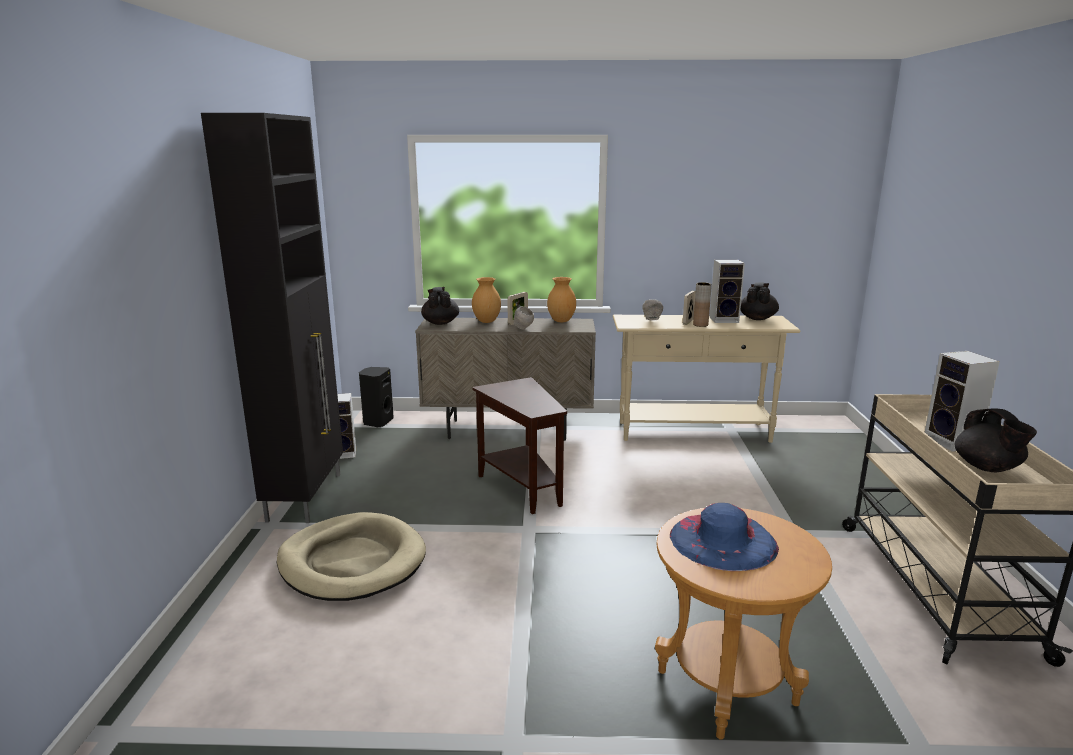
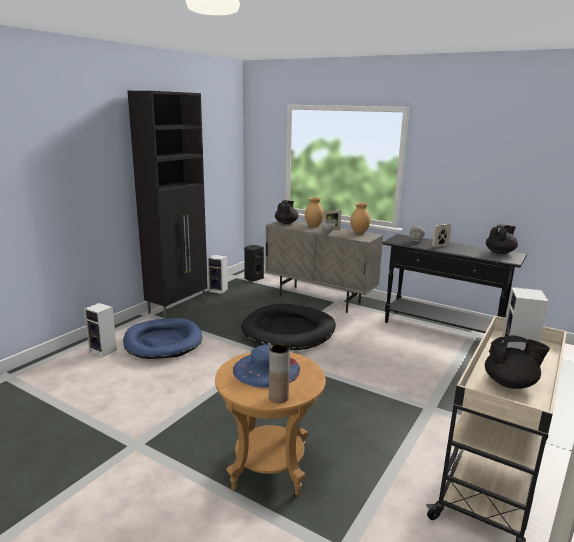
camera: 30 degrees right, 0 degrees up
beige dog bed [277,512,426,601] -> blue dog bed [123,318,202,359]
brown side table [472,377,567,514] -> black dog bed [241,304,336,350]
beige console table [613,315,801,443] -> black console table [382,234,527,333]
brown vase [693,282,712,327] -> brown vase moved to [269,344,290,403]
speaker [709,260,745,323] -> speaker moved to [84,303,117,357]
black teapot [955,409,1037,472] -> black teapot turned 105 degrees counterclockwise [485,335,550,389]

